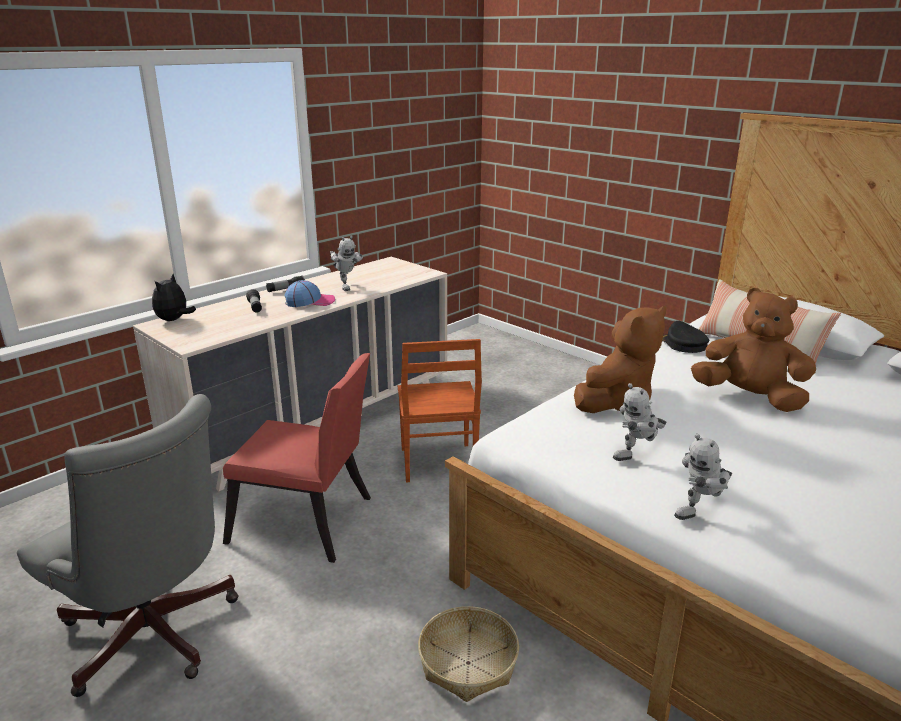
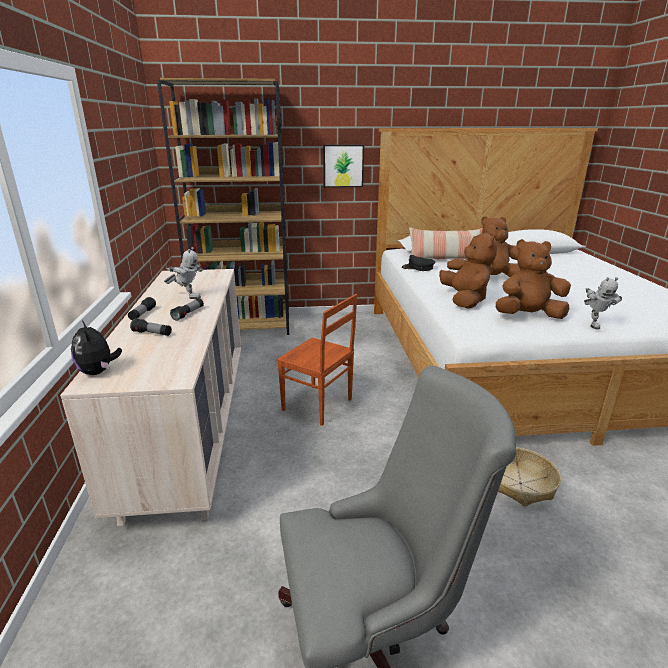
camera: 50 degrees left, 0 degrees up
red chair [223,353,371,563] -> none
cap [284,280,335,307] -> flashlight [170,298,204,321]
toy robot [613,383,667,461] -> brown plush toy [496,239,571,319]
none -> brown bookcase [157,78,289,335]
none -> picture [323,144,364,188]

